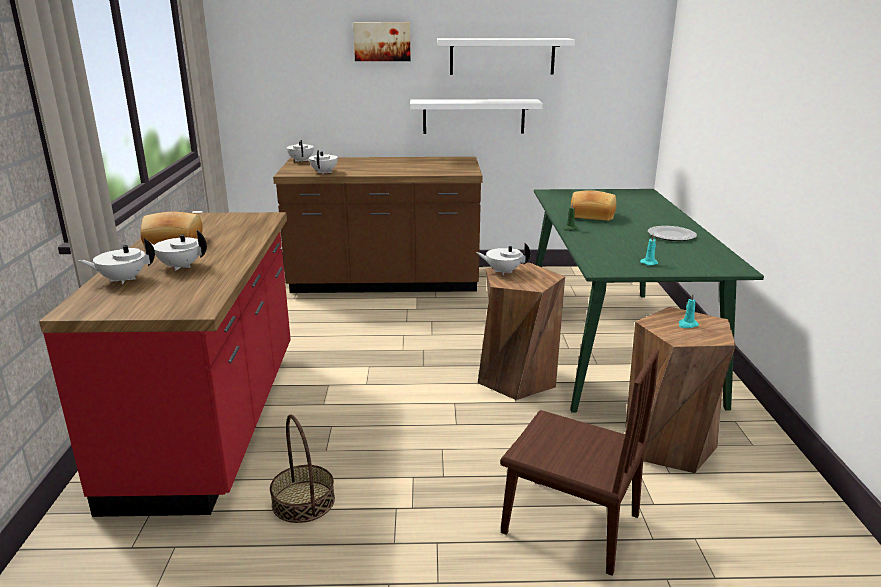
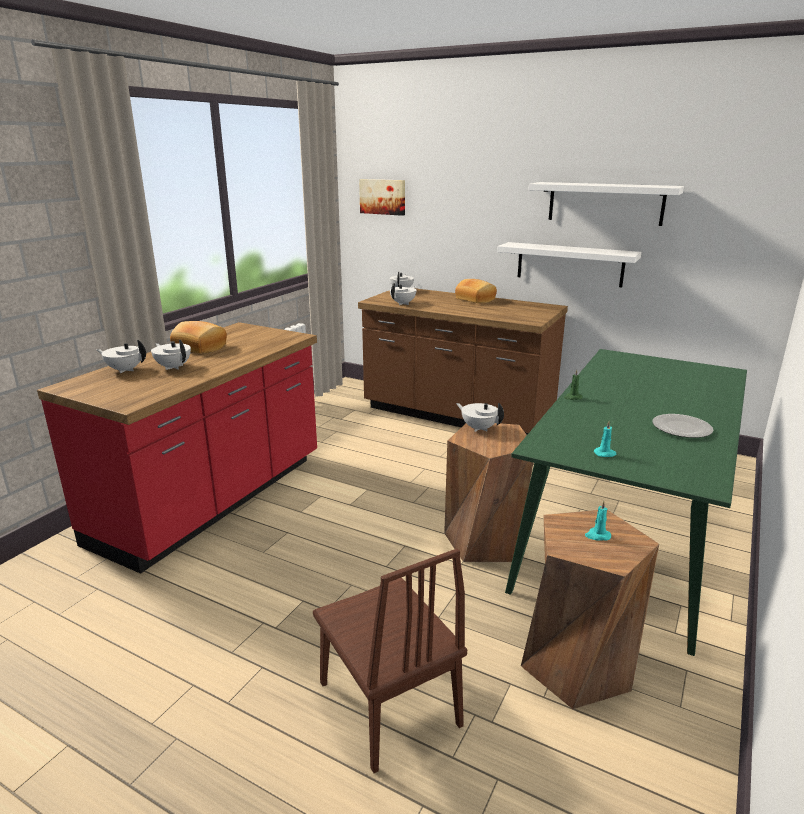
camera: 30 degrees right, 0 degrees up
basket [270,415,335,523] -> none
picture [353,22,411,61] -> picture moved to [359,179,405,216]
bread [571,190,616,221] -> bread moved to [455,279,497,303]

